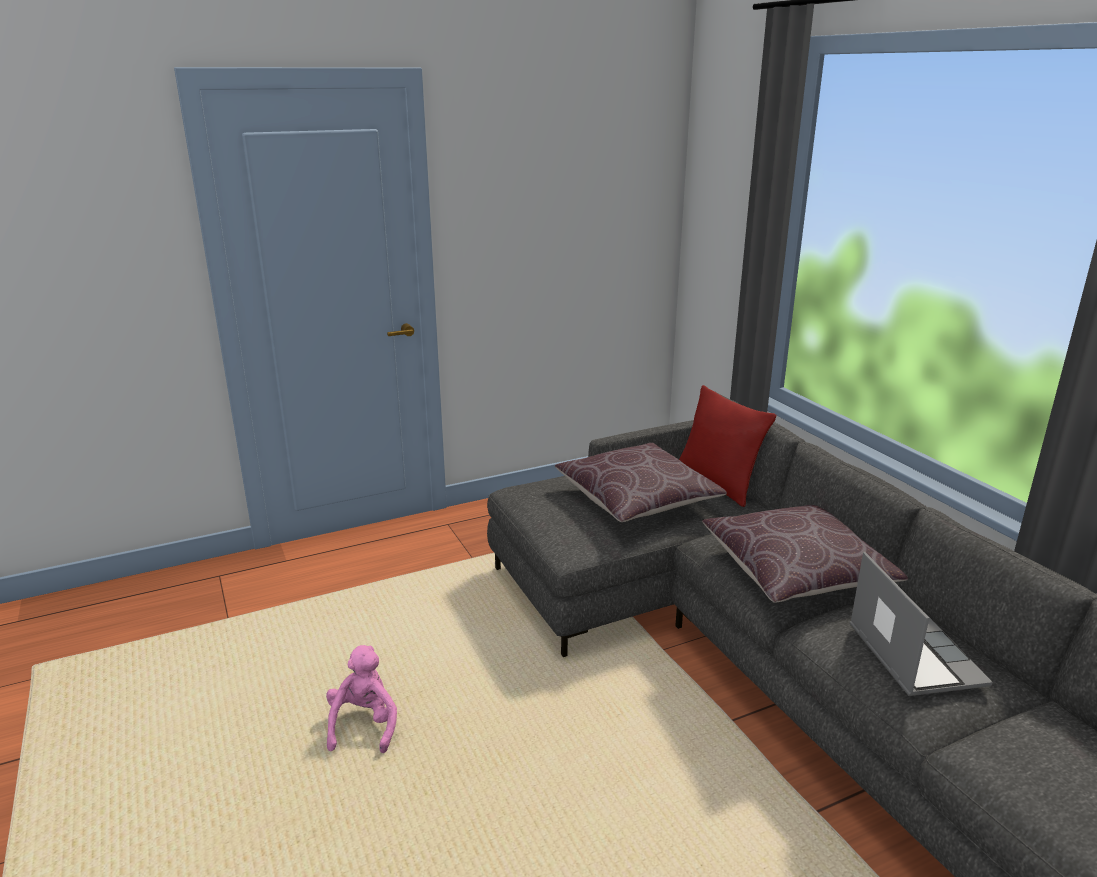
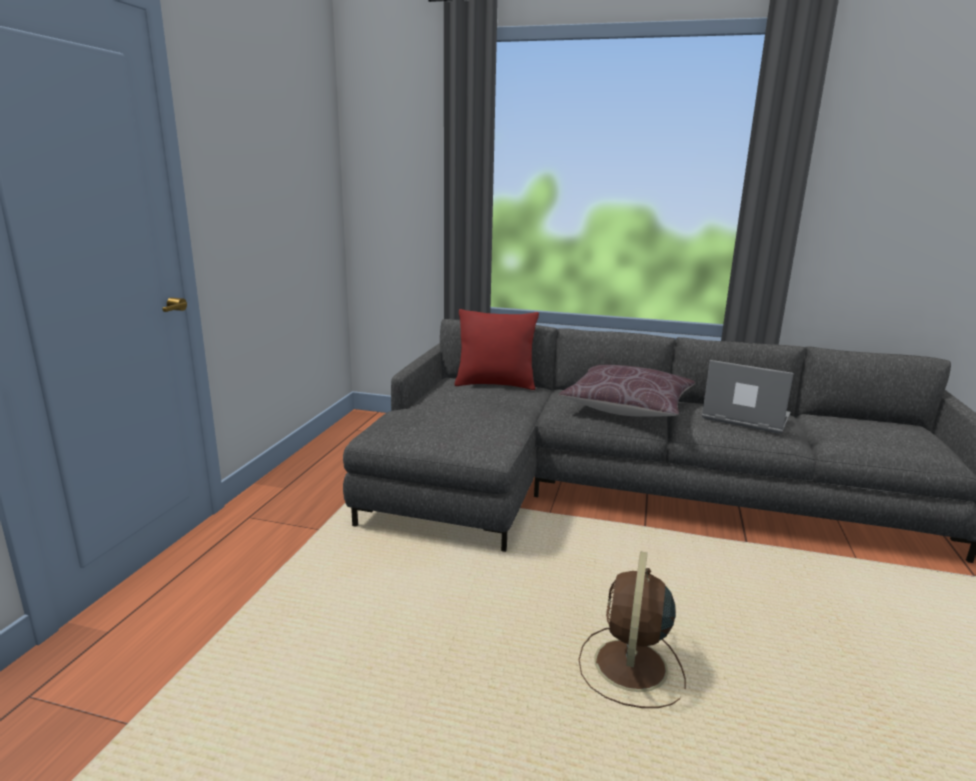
camera: 50 degrees left, 5 degrees down
pink plush toy [326,645,397,753] -> none
brown pillow [555,443,727,522] -> none
none -> brown fan [579,551,686,708]

